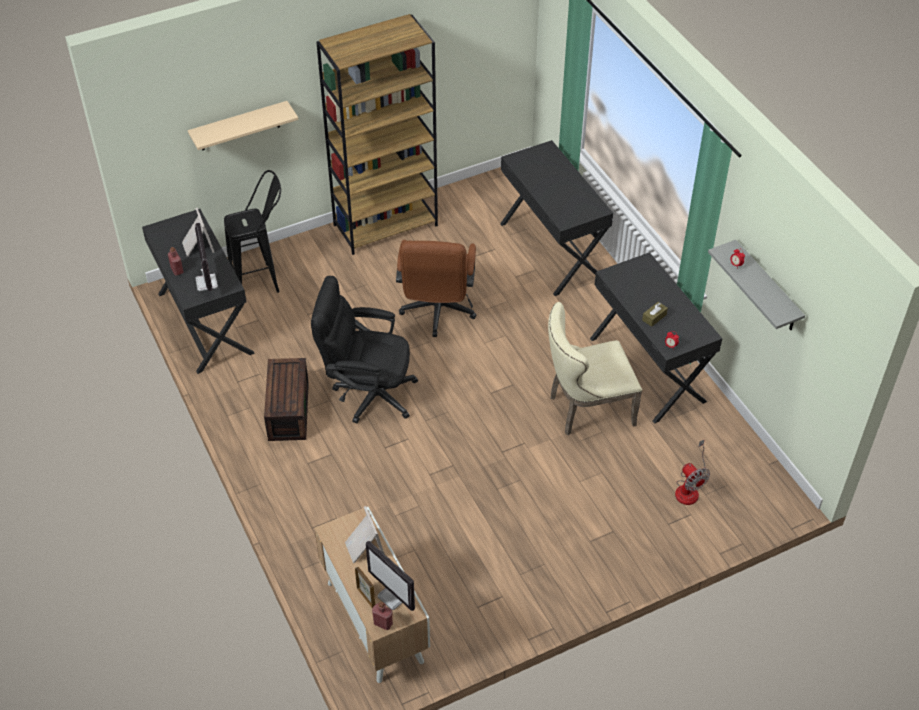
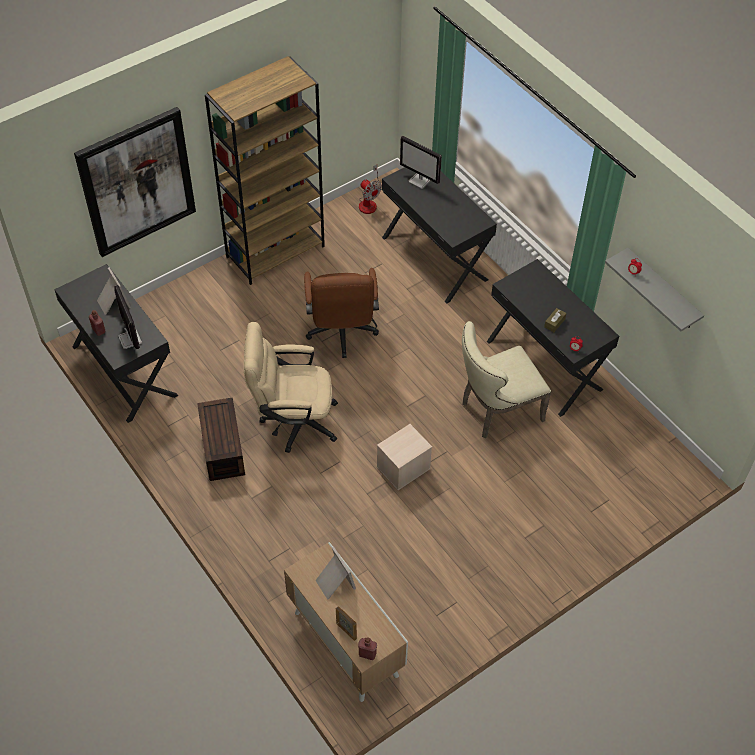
camera: 10 degrees left, 5 degrees up
beige shelf [188,101,298,150] -> picture [74,107,196,257]
black stool [224,170,281,293] -> none
black office chair [311,276,418,424] -> beige office chair [244,322,338,453]
monitor [366,541,415,611] -> monitor moved to [400,136,442,189]
fan [675,439,710,505] -> fan moved to [359,165,382,214]
none -> beige storage box [377,424,432,490]

